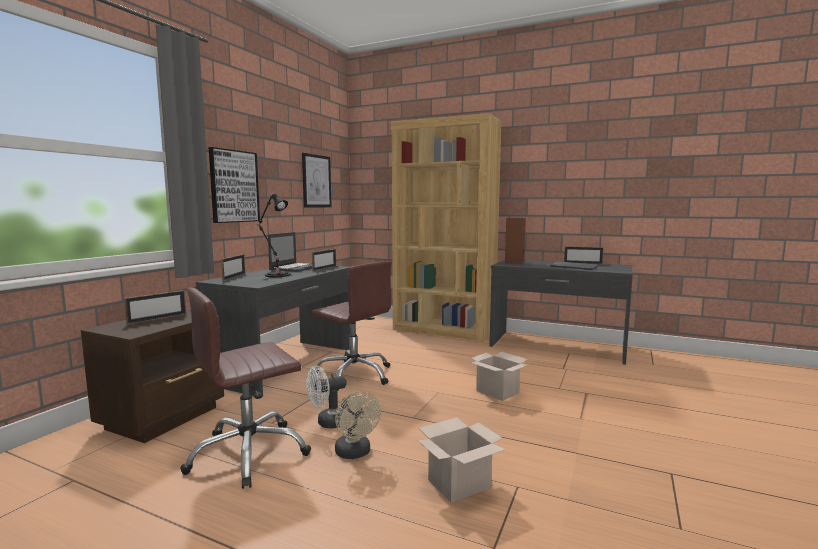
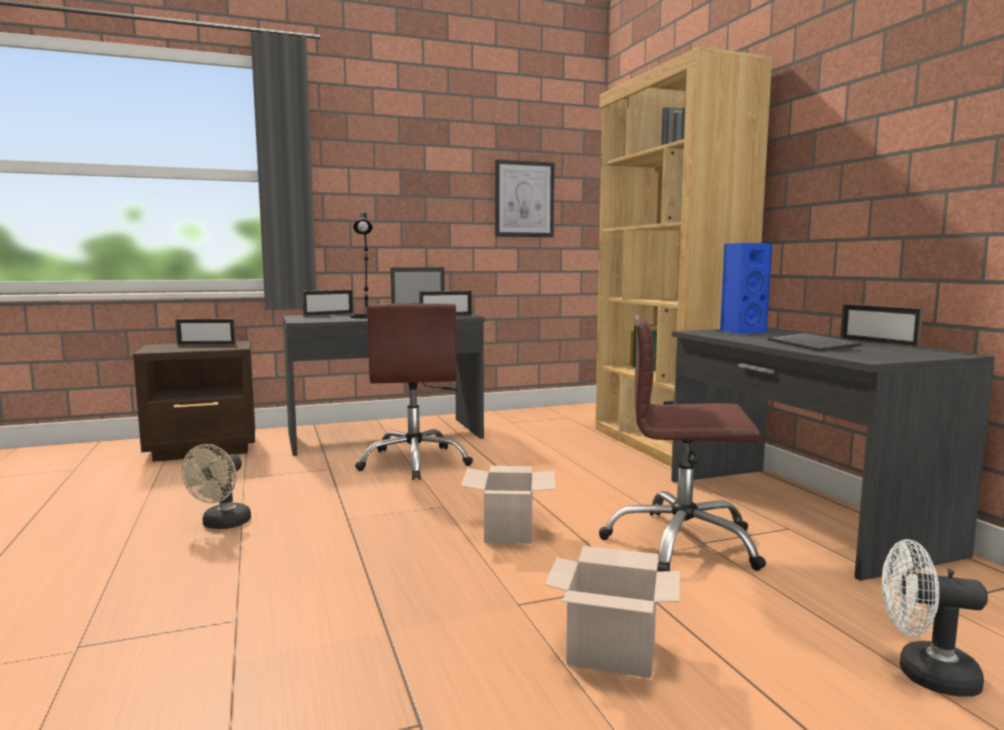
camera: 45 degrees right, 0 degrees up
brown office chair [180,287,311,489] -> brown office chair moved to [599,314,766,572]
picture [209,147,260,223] -> none
white fan [306,366,347,428] -> white fan moved to [882,539,988,697]
cardboard box [418,418,506,503] -> cardboard box moved to [545,546,680,678]
brown speaker [505,218,526,264] -> blue speaker [720,243,772,334]

